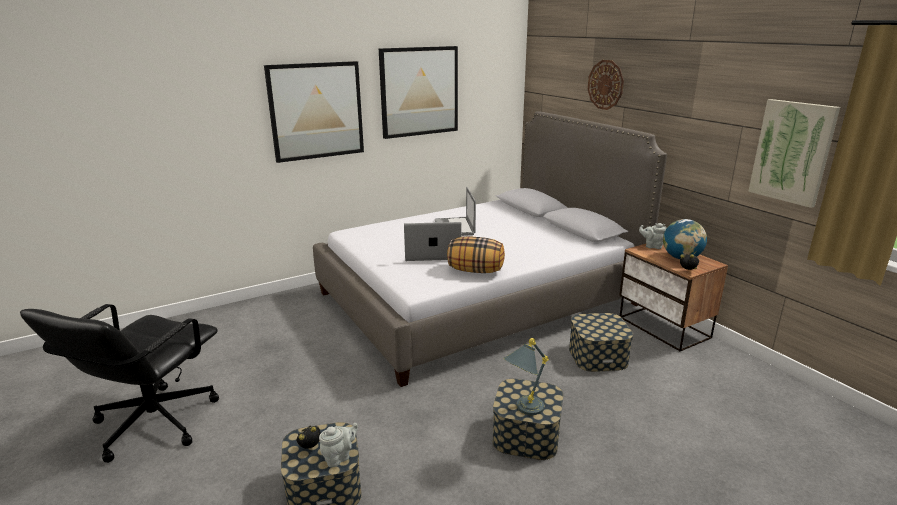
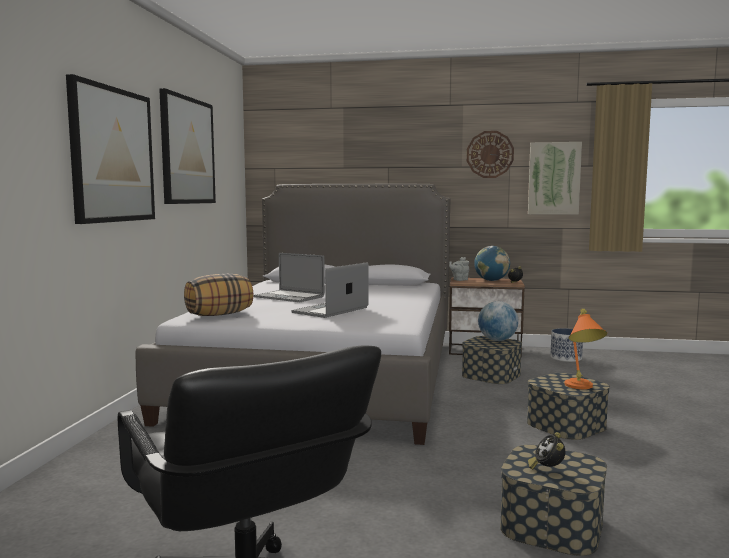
camera: 50 degrees left, 15 degrees down
grey teapot [319,423,358,467] -> none
pillow [447,236,505,273] -> pillow moved to [184,274,254,316]
grey table lamp [503,338,549,415] -> orange table lamp [564,309,607,389]
wall clock [588,60,624,110] -> wall clock moved to [467,131,514,178]
none -> globe [478,301,519,341]
none -> planter [550,328,583,362]

